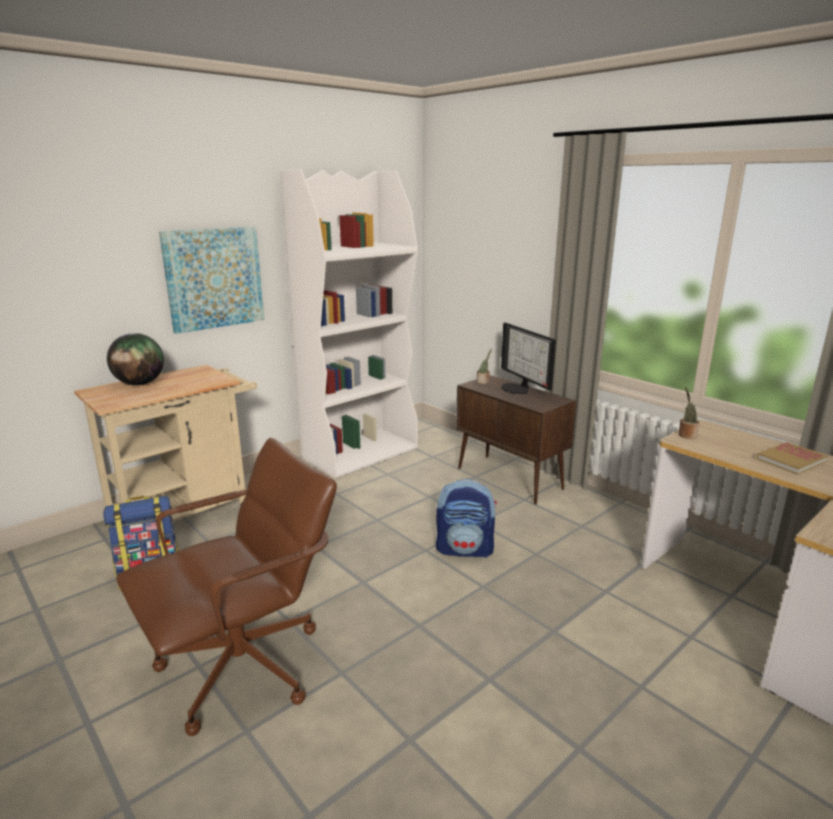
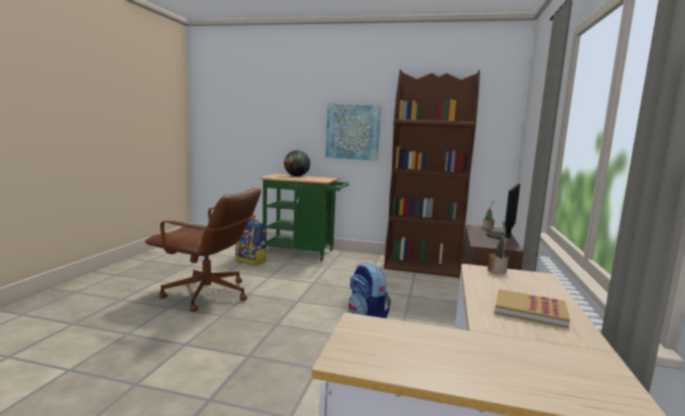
camera: 55 degrees right, 10 degrees down
beige cart [74,365,257,522] -> green cart [259,174,349,261]
white bookcase [281,169,418,478] -> brown bookcase [384,69,480,278]

